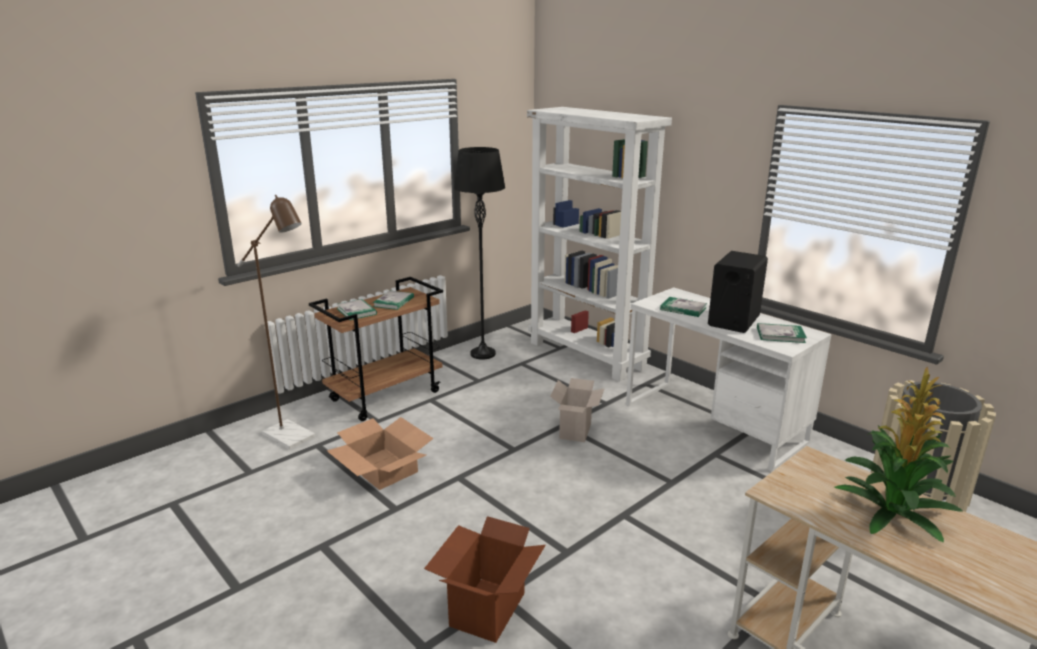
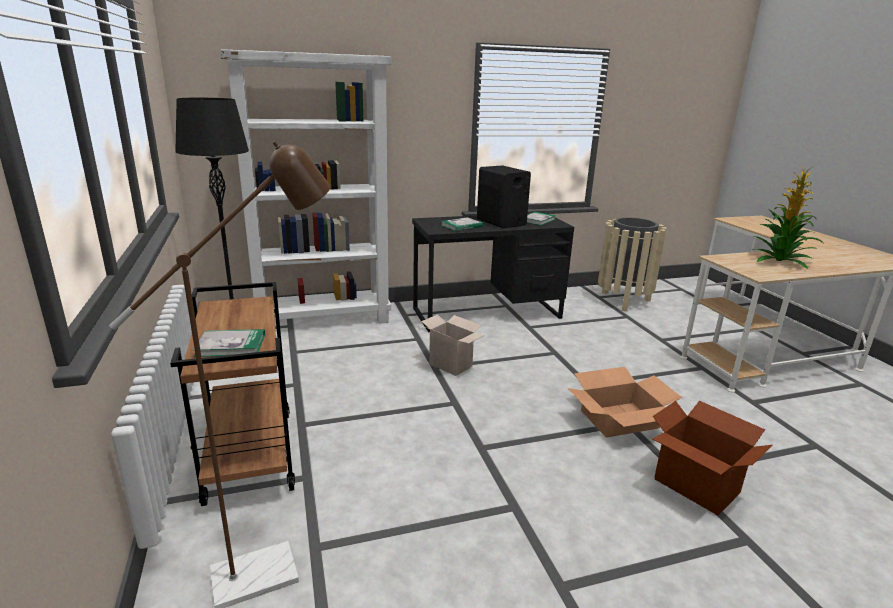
camera: 65 degrees left, 0 degrees up
cardboard box [327,417,434,490] -> cardboard box moved to [568,367,682,438]
book [373,291,414,310] -> none
white desk [626,287,832,471] -> black desk [412,213,574,332]

